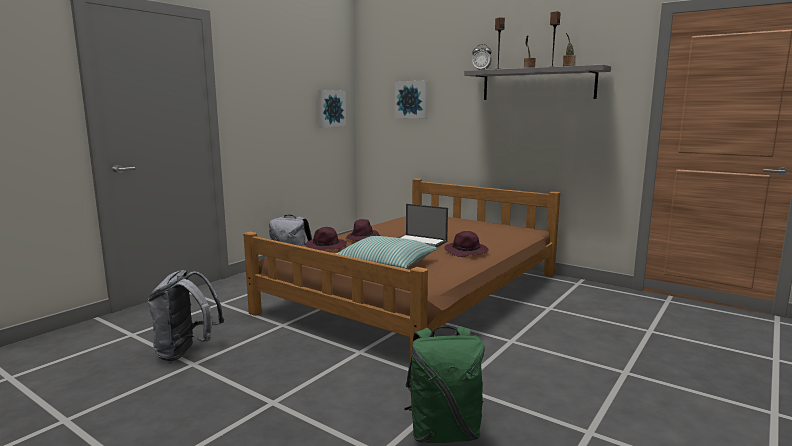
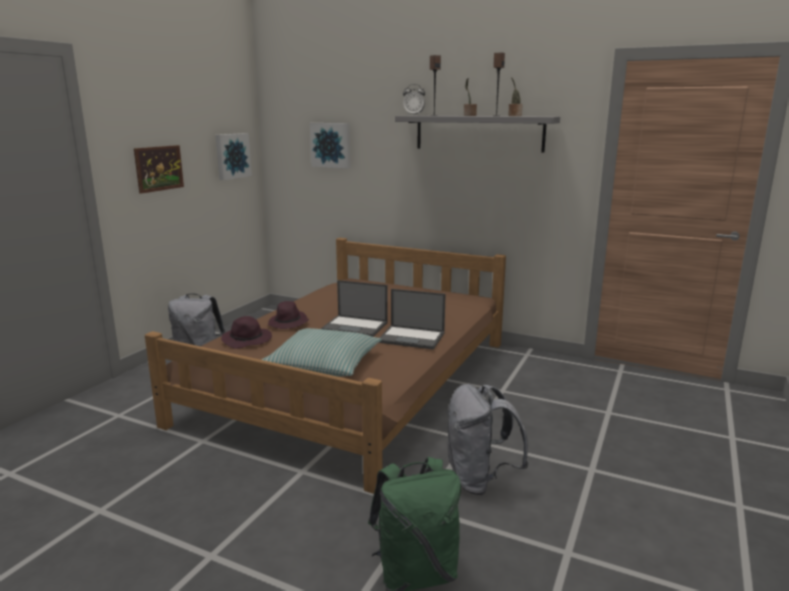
camera: 10 degrees left, 5 degrees up
grey backpack [148,270,224,361] -> grey backpack moved to [446,384,529,495]
purple hat [444,231,488,257] -> laptop [379,289,446,350]
none -> picture [134,145,184,194]

